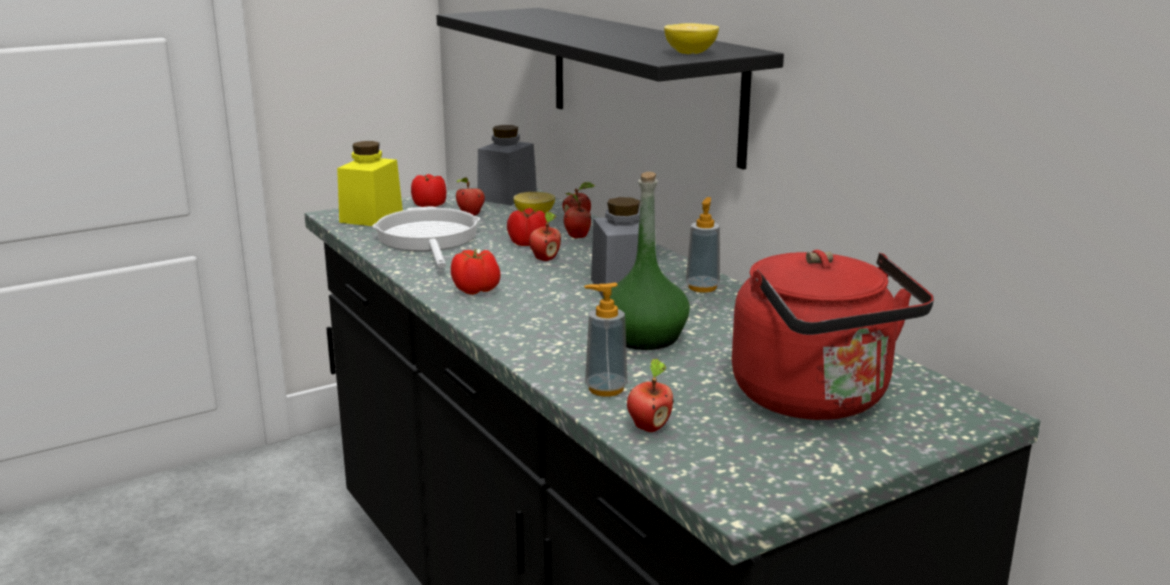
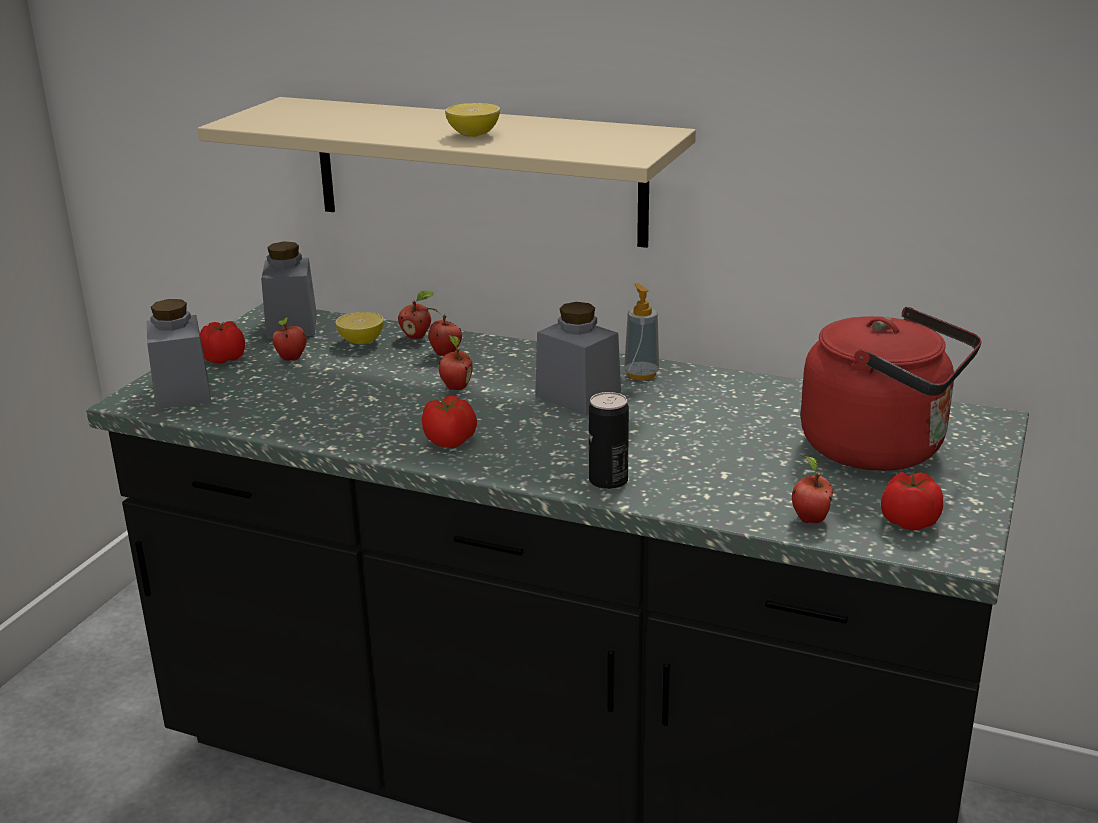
camera: 35 degrees left, 5 degrees up
yellow jar [337,141,403,226] -> grey jar [147,299,211,409]
frying pan [372,206,480,268] -> none
black shelf [436,8,784,169] -> beige shelf [197,97,696,248]
tomato [507,208,549,246] -> tomato moved to [881,471,943,530]
soap dispenser [584,283,628,397] -> none
green bottle [603,172,690,350] -> none
lemon [664,23,719,54] -> lemon moved to [445,103,500,137]
none -> can [589,392,629,490]

